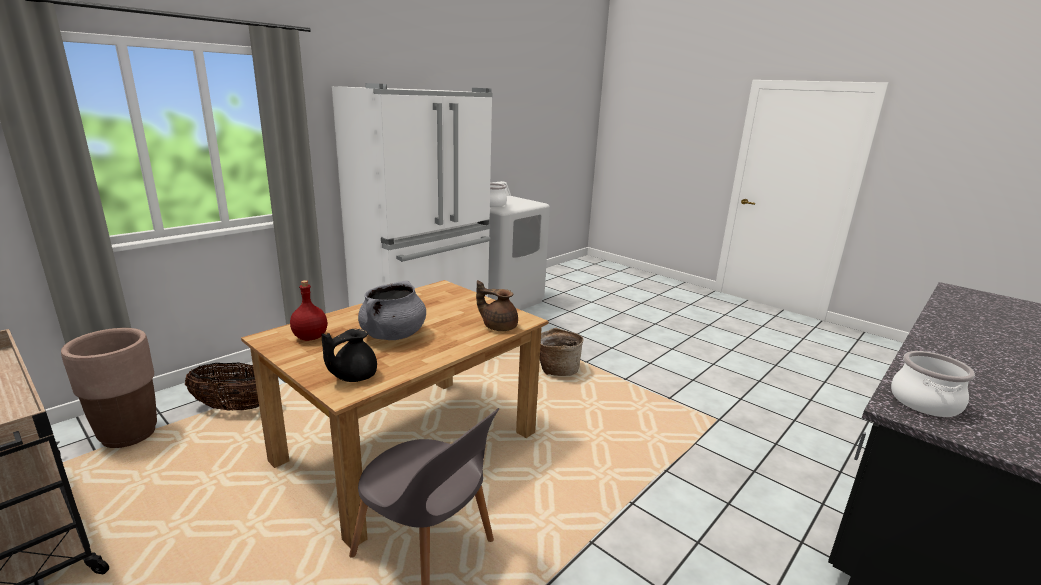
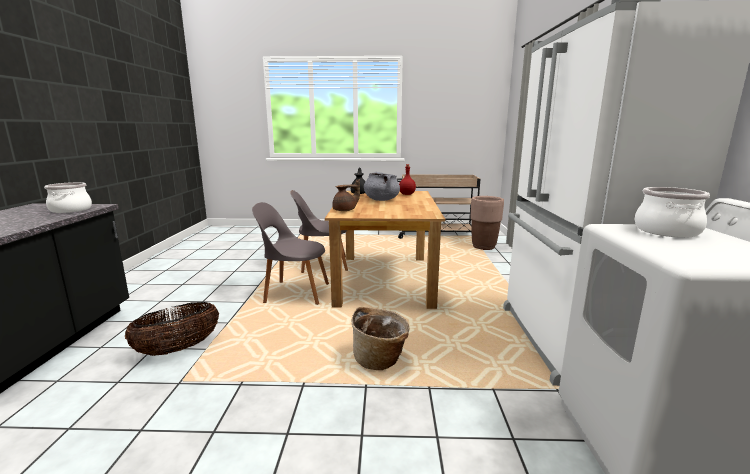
camera: 140 degrees right, 5 degrees down
basket [185,363,259,411] -> basket moved to [125,302,219,356]
none -> grey chair [252,202,329,305]

